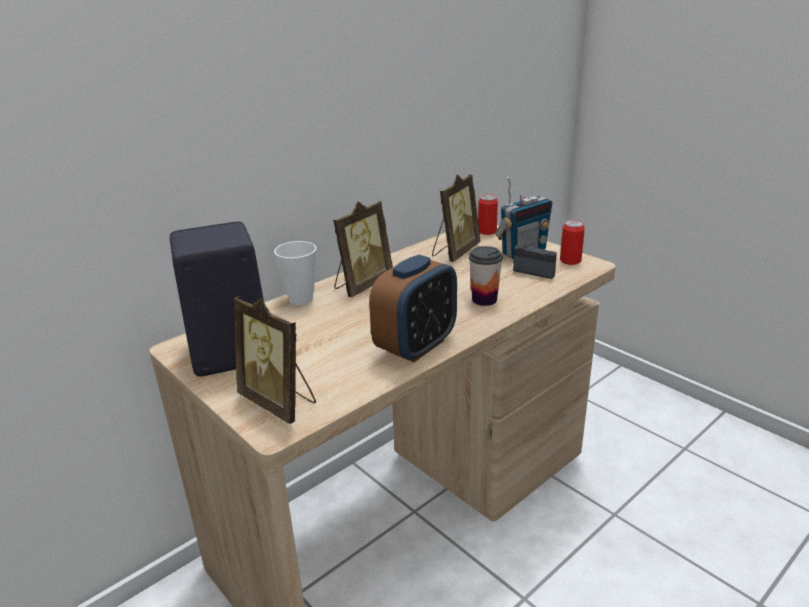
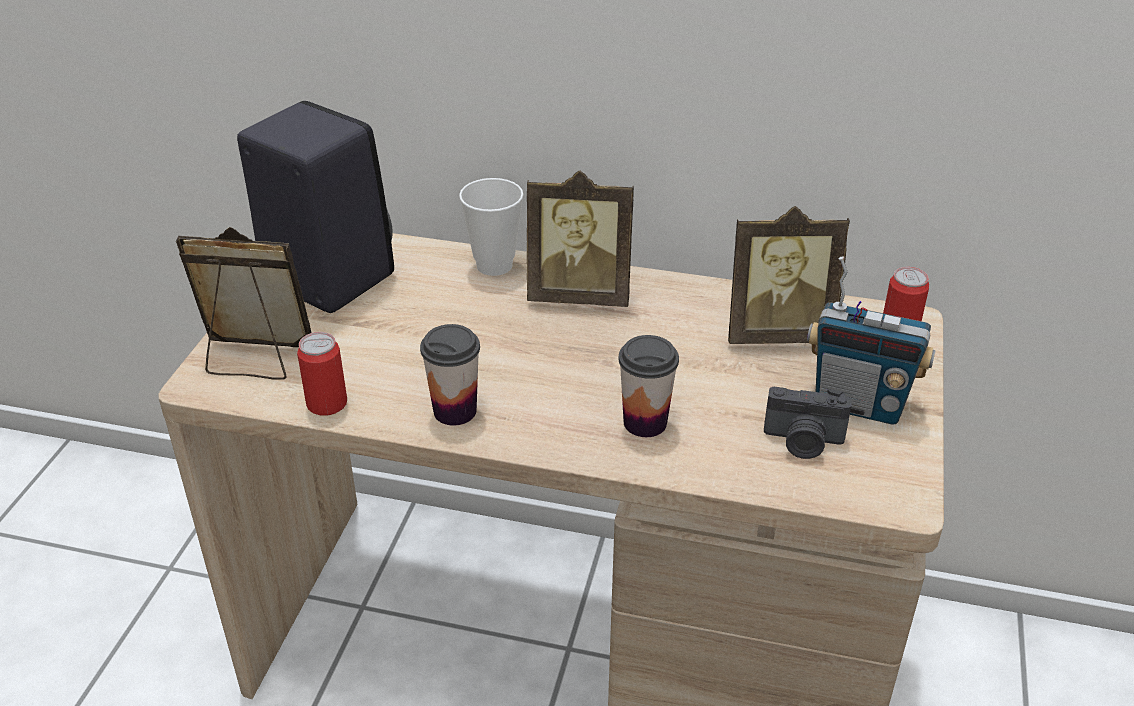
camera: 55 degrees right, 10 degrees up
picture frame [234,296,316,424] -> picture frame turned 90 degrees clockwise [176,227,311,380]
alarm clock [369,255,457,362] -> cup [420,324,480,426]
camera [513,245,557,279] -> camera turned 105 degrees clockwise [764,387,852,459]
can [560,220,585,265] -> can moved to [297,332,347,416]

